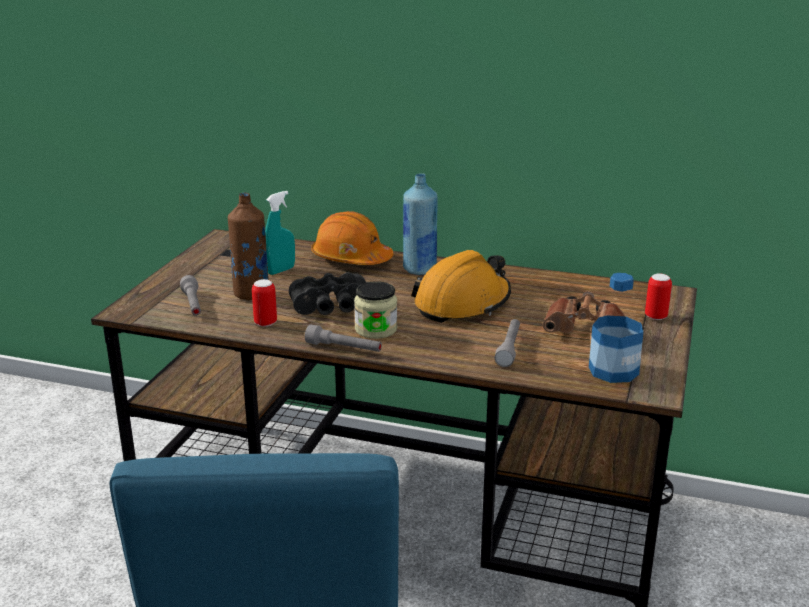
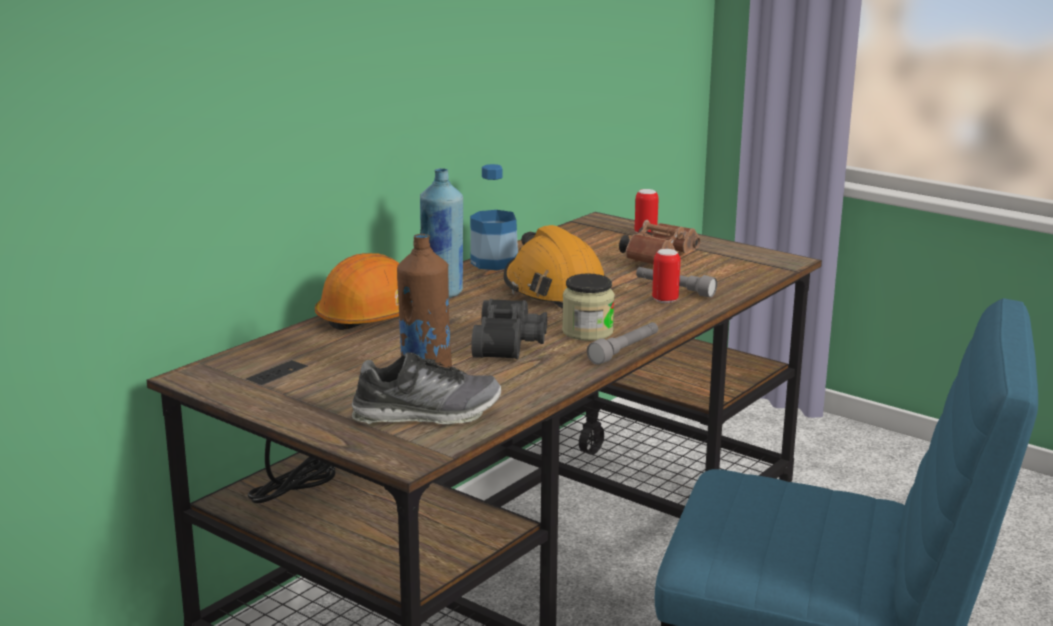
camera: 70 degrees left, 5 degrees down
grey flashlight [180,275,201,316] -> shoe [352,352,501,424]
can [252,279,277,327] -> can moved to [652,249,680,303]
turquoise spray bottle [265,191,295,275] -> none
bottle [589,273,643,383] -> bottle moved to [470,164,518,270]

